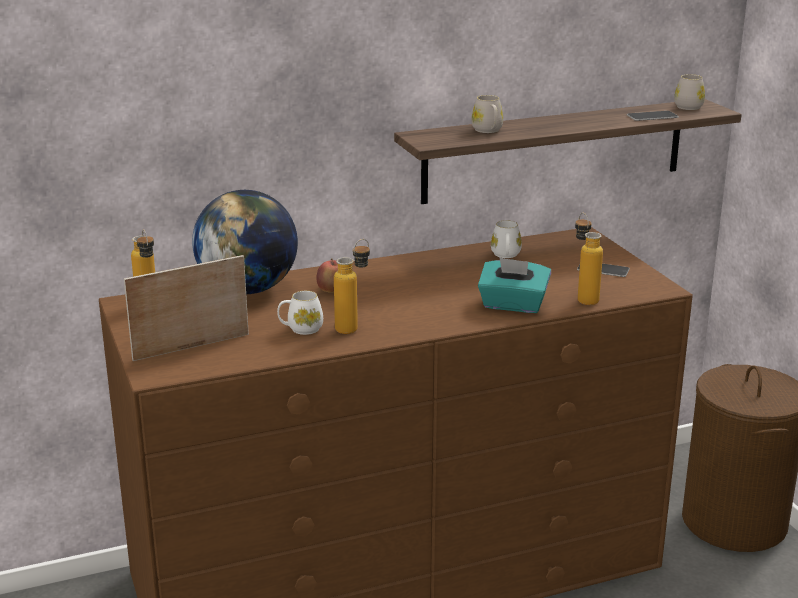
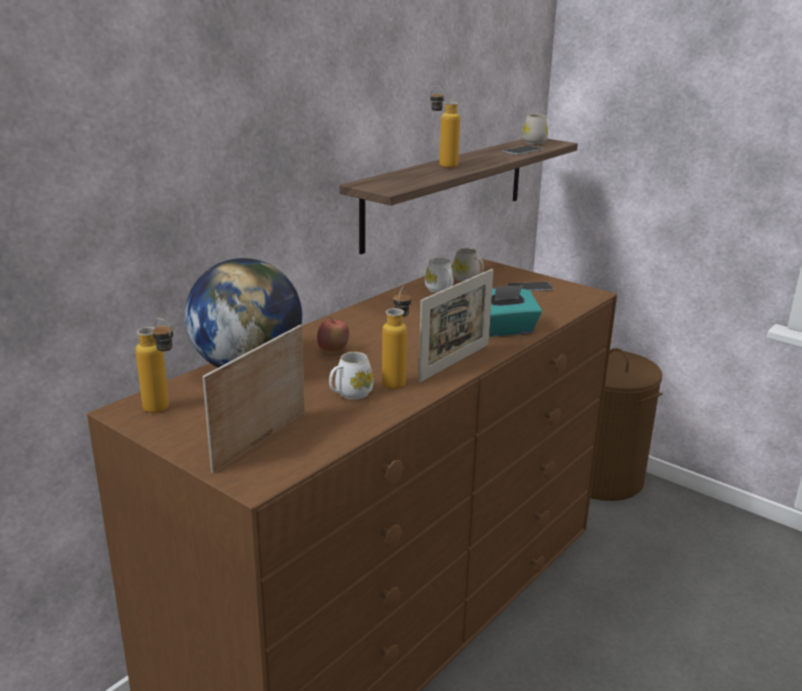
camera: 30 degrees left, 0 degrees up
white mug [471,95,503,133] -> white mug moved to [452,248,484,282]
bottle [575,212,603,305] -> bottle moved to [430,86,460,168]
none -> picture frame [418,269,494,383]

